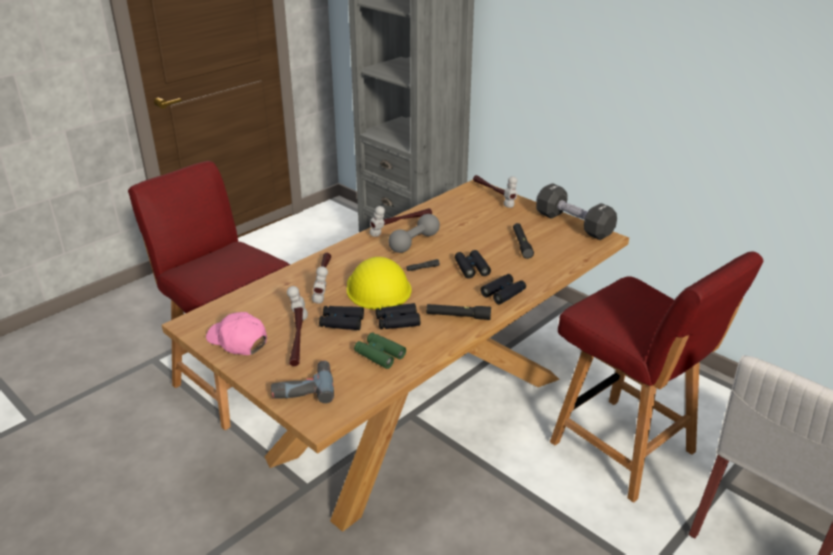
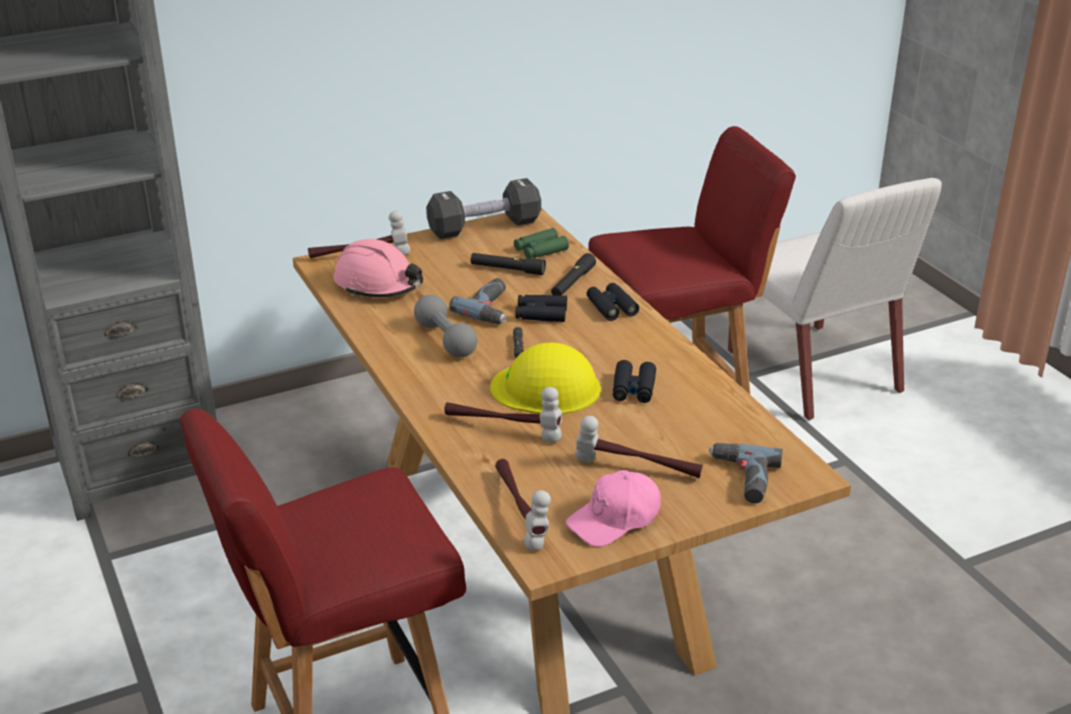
camera: 70 degrees left, 0 degrees up
black binoculars [319,306,364,330] -> none
green binoculars [354,332,406,369] -> green binoculars moved to [514,228,569,258]
hammer [369,206,432,237] -> hammer moved to [495,459,551,551]
black flashlight [426,304,491,320] -> black flashlight moved to [551,253,596,296]
none -> pink hard hat [333,239,423,297]
none -> power drill [449,278,506,324]

